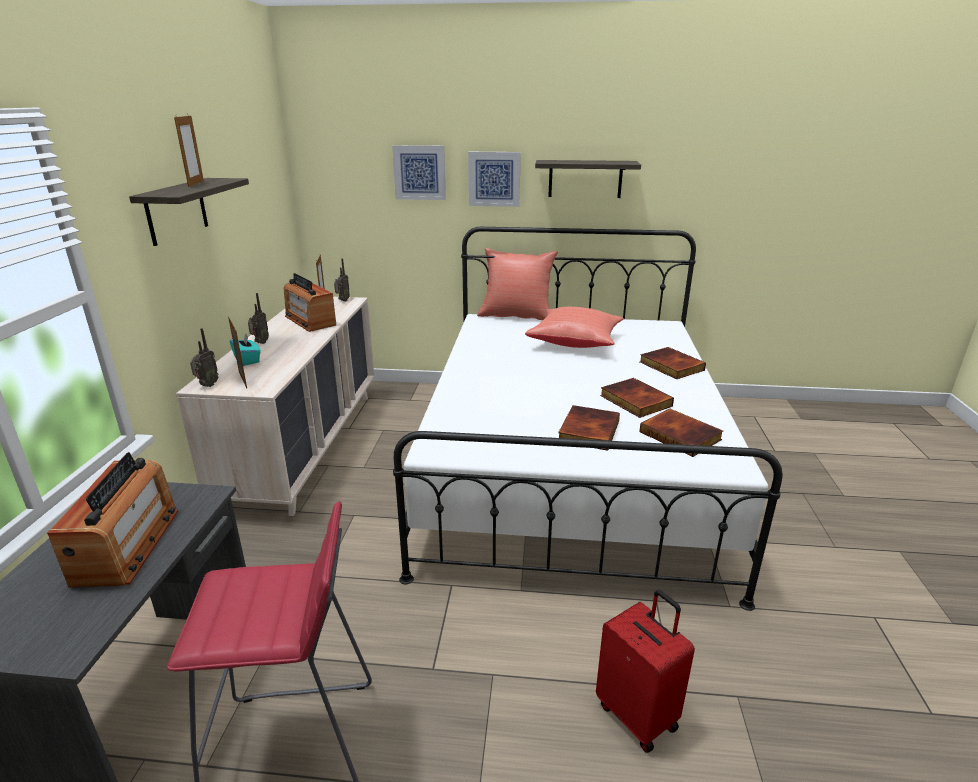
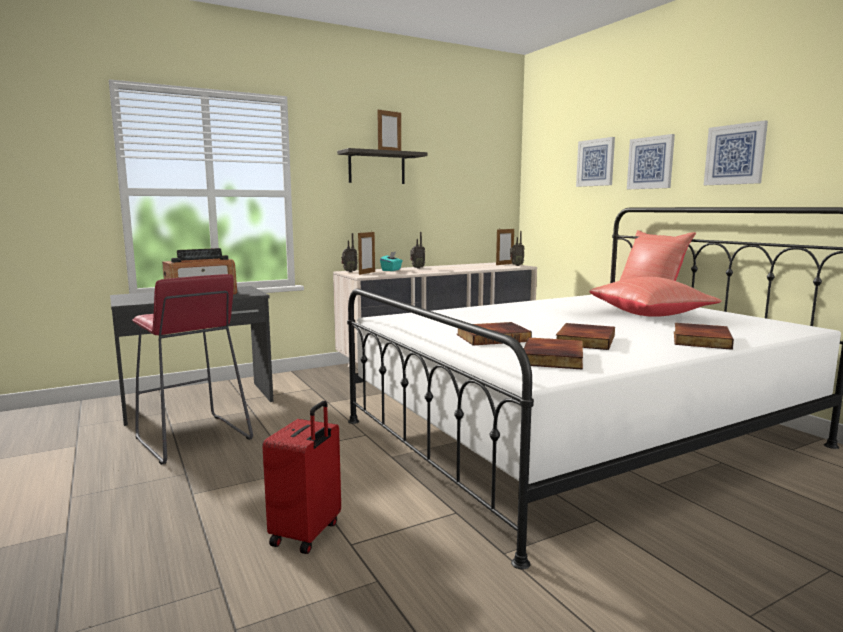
camera: 55 degrees right, 15 degrees down
radio [283,273,336,332] -> none
shelf [535,160,641,198] -> picture [704,120,768,185]

